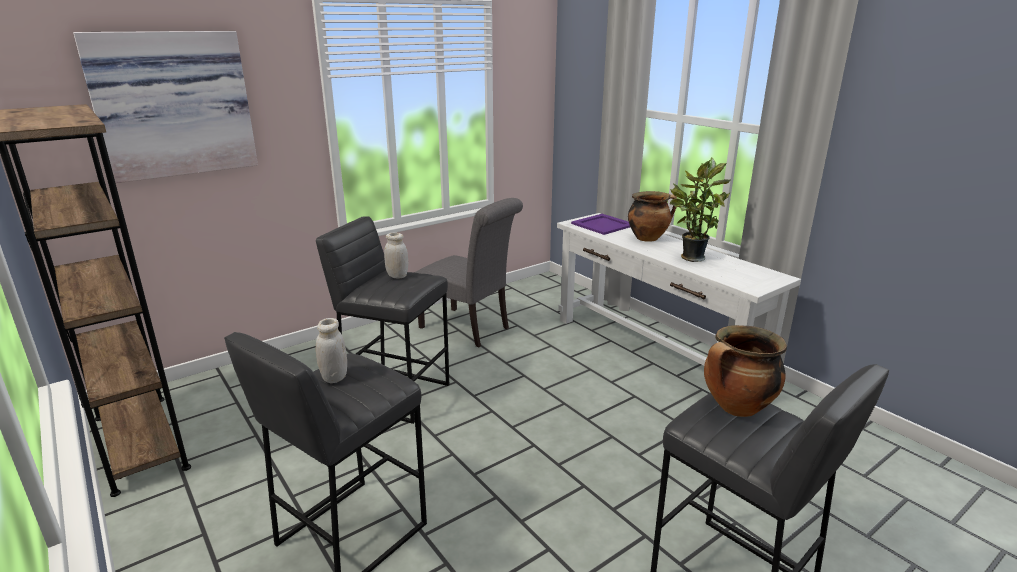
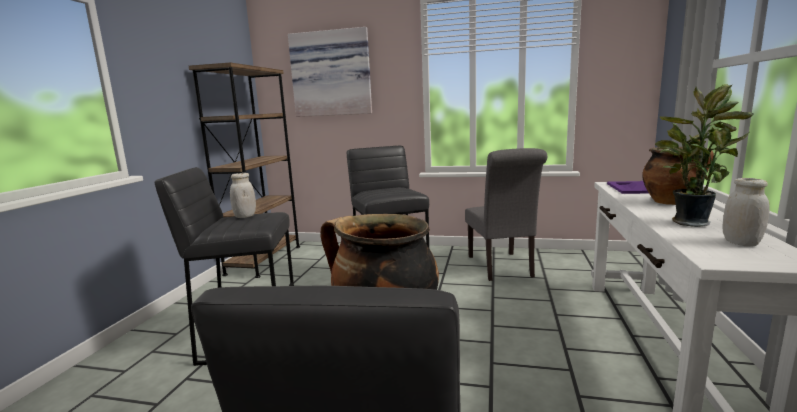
camera: 50 degrees right, 10 degrees down
white jar [384,233,408,279] -> white jar moved to [722,178,770,246]

